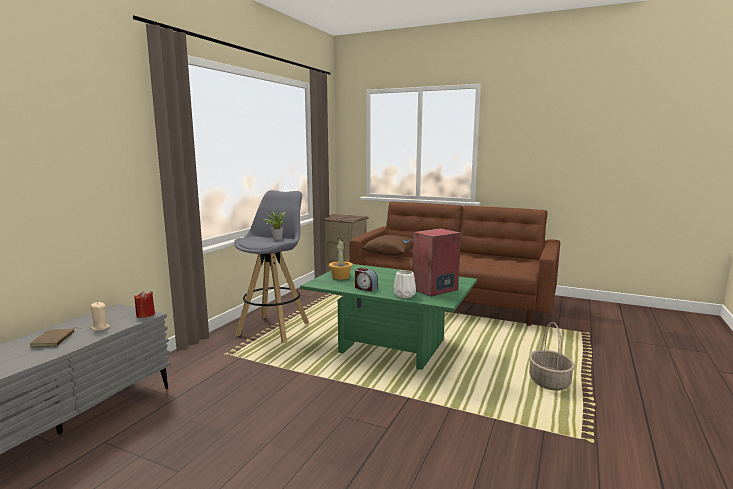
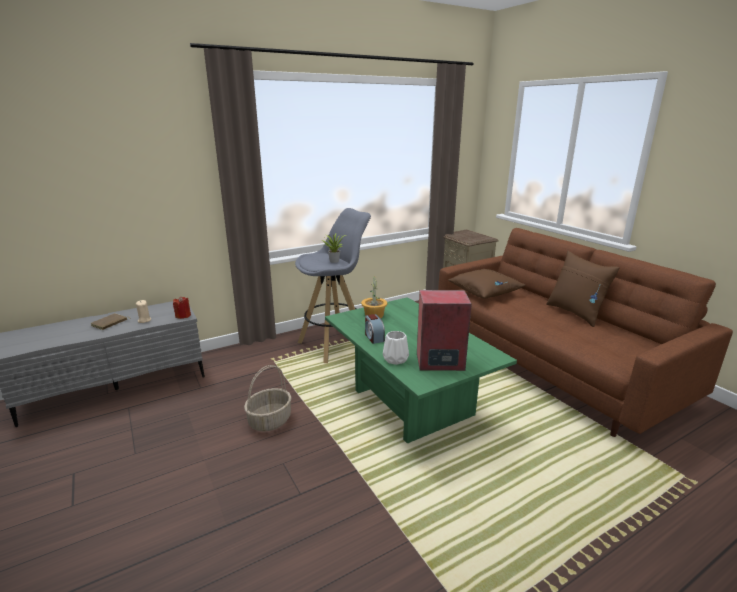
camera: 35 degrees right, 10 degrees up
basket [529,322,575,391] -> basket moved to [244,365,292,432]
none -> brown pillow [546,251,620,327]

